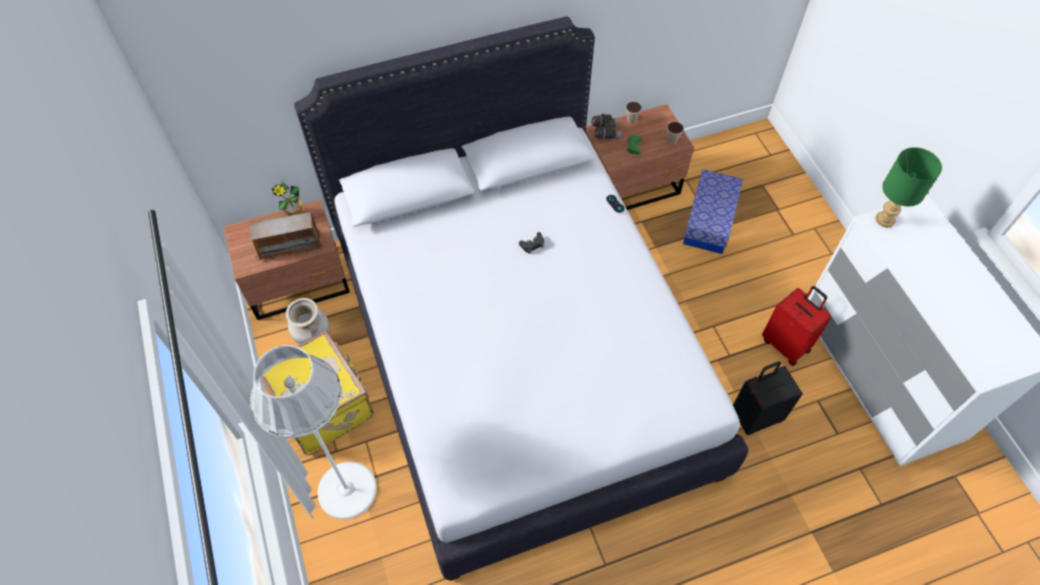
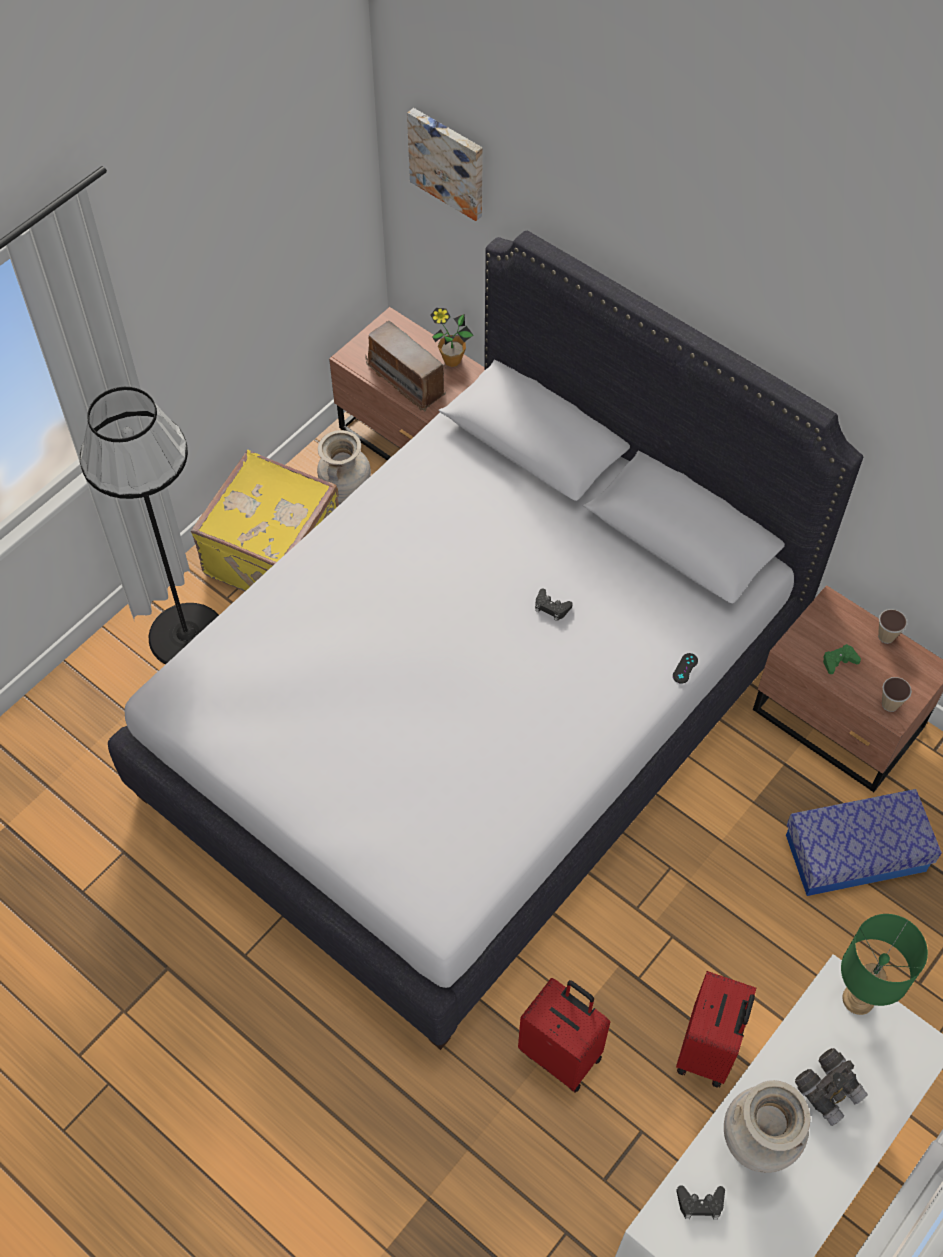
camera: 60 degrees right, 0 degrees up
white floor lamp [250,345,377,519] -> black floor lamp [80,387,219,665]
grey binoculars [591,114,621,139] -> grey binoculars moved to [795,1048,868,1126]
black suitcase [733,361,803,435] -> red suitcase [518,978,610,1093]
none -> picture [407,108,483,221]
none -> black game controller [676,1185,725,1220]
none -> beige vase [724,1080,810,1173]

